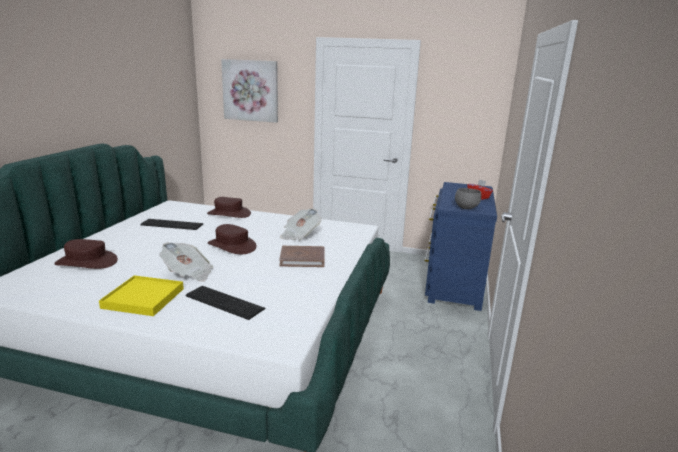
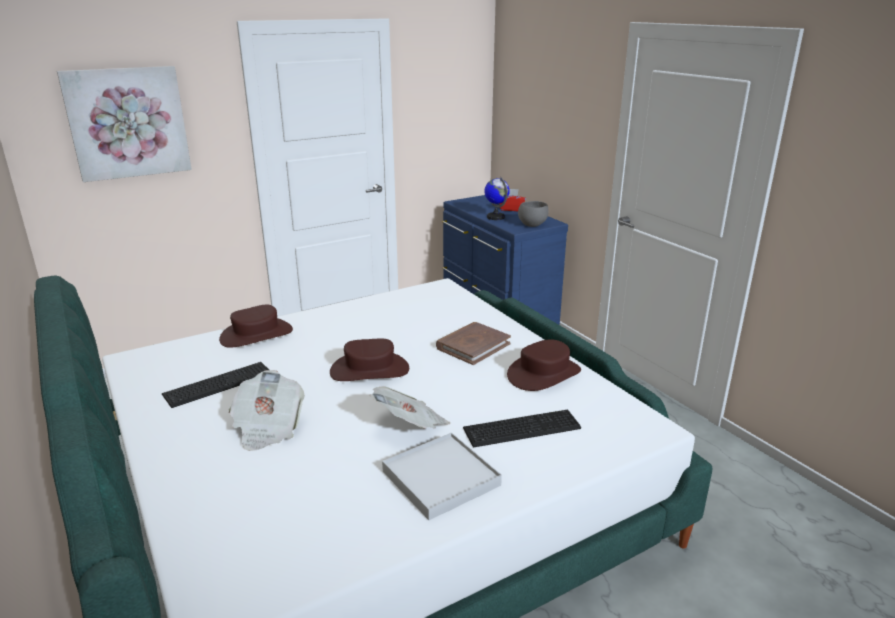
camera: 45 degrees left, 5 degrees up
brown hat [54,239,118,269] -> brown hat moved to [507,339,581,391]
yellow tray [99,275,184,316] -> white tray [382,433,502,520]
newspaper [280,208,322,240] -> newspaper moved to [229,370,305,451]
none -> globe [484,177,510,220]

